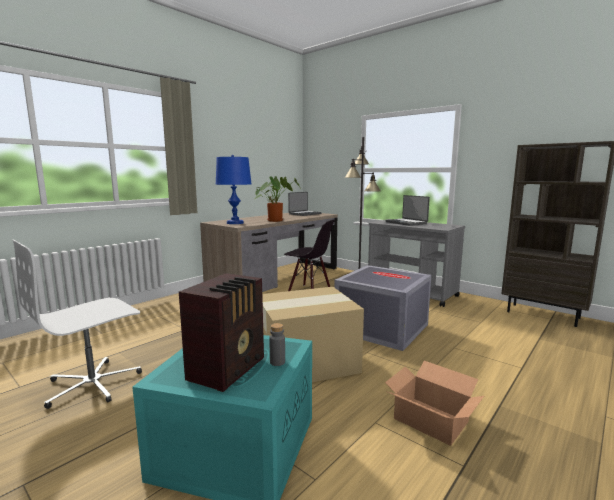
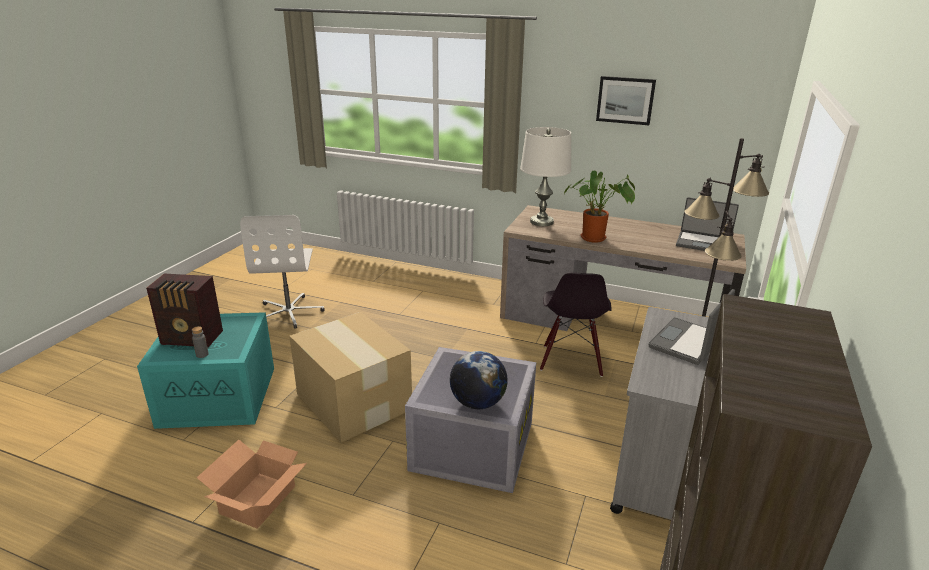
camera: 70 degrees right, 15 degrees up
white office chair [13,240,142,409] -> white office chair turned 120 degrees counterclockwise [240,215,325,329]
blue table lamp [216,155,252,224] -> white table lamp [520,127,571,226]
none -> globe [450,351,508,409]
none -> picture [596,76,656,125]

